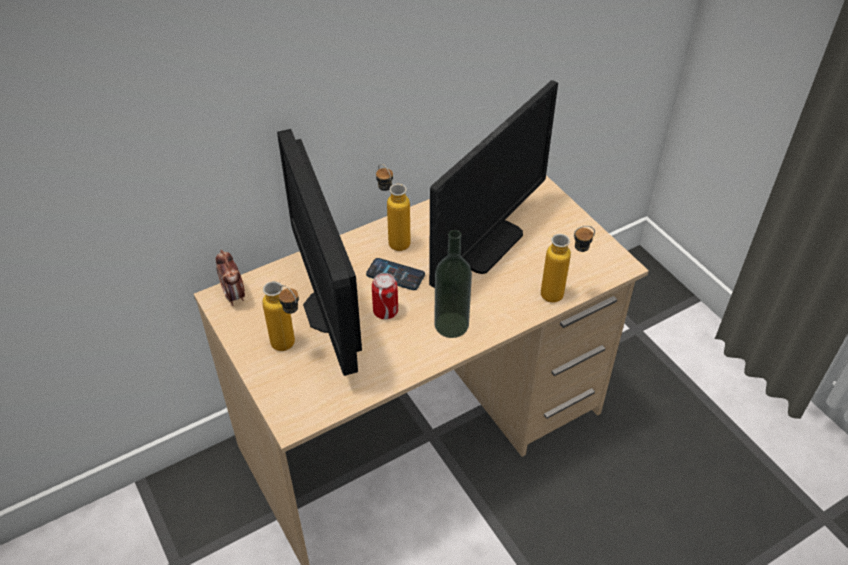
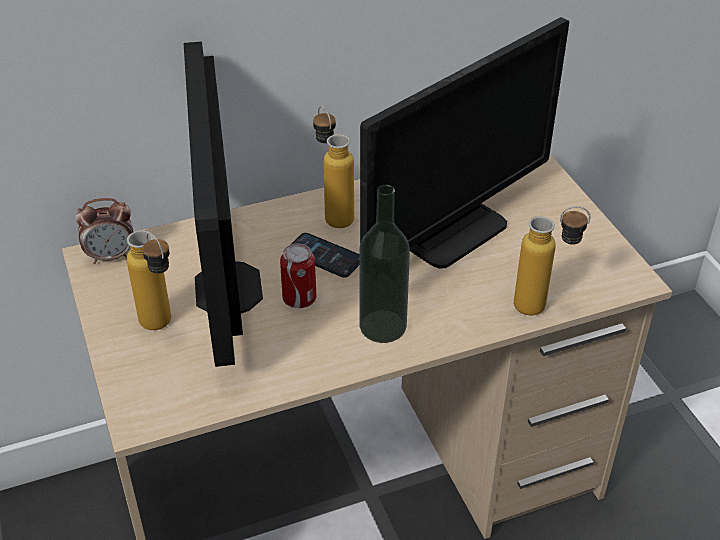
camera: 10 degrees right, 5 degrees down
alarm clock [216,250,245,306] -> alarm clock turned 90 degrees counterclockwise [75,198,134,264]

